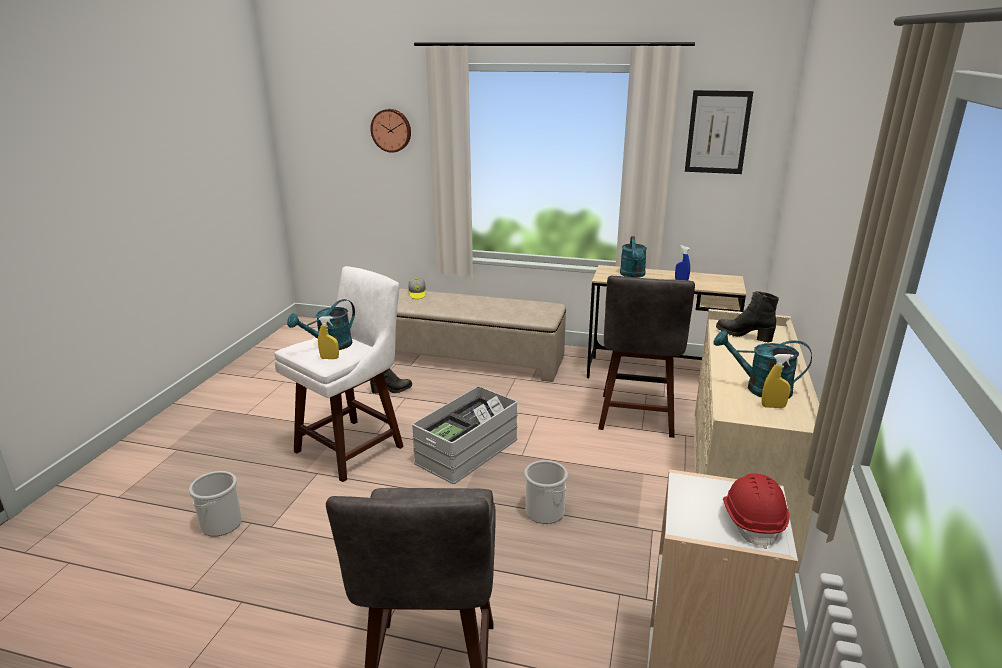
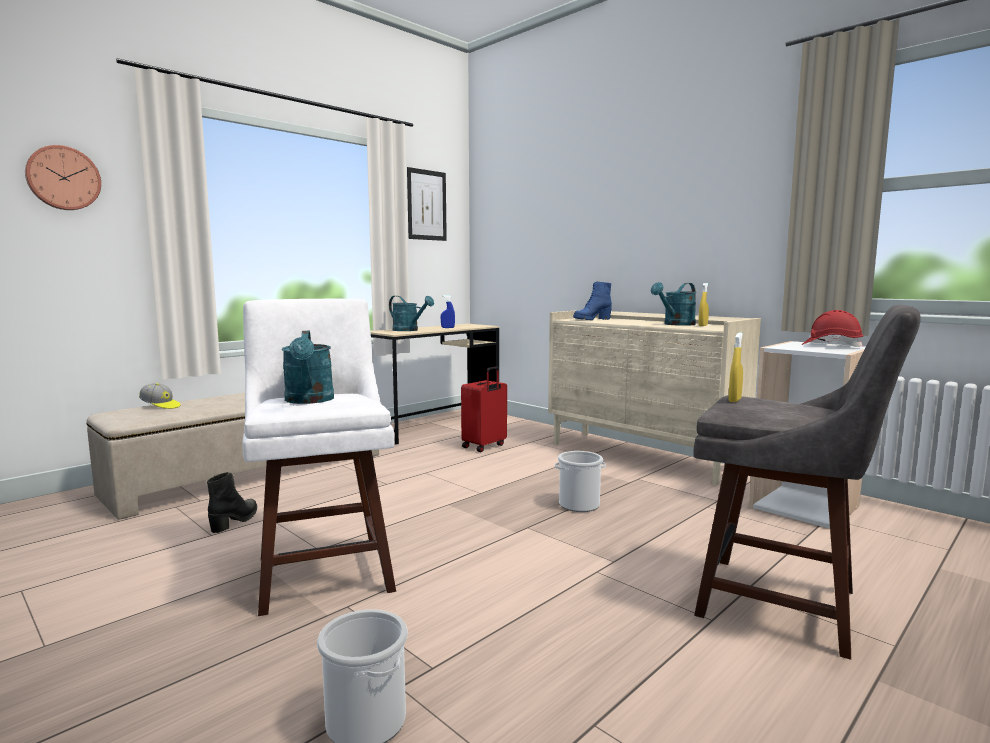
camera: 60 degrees left, 15 degrees down
yellow spray bottle [318,316,339,359] -> yellow spray bottle moved to [728,332,743,402]
grey storage box [412,386,517,484] -> none
grey stool [598,276,695,438] -> red suitcase [461,366,507,452]
black boot [716,291,779,343] -> blue boot [573,281,612,320]

